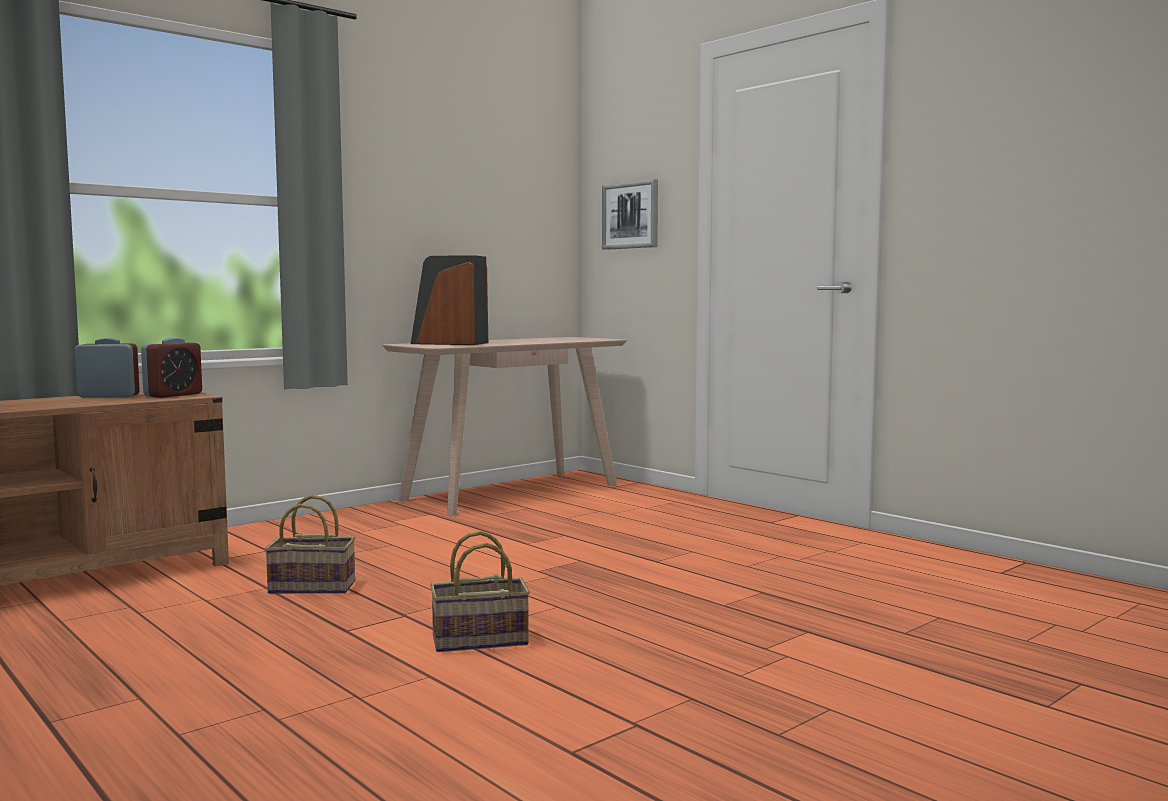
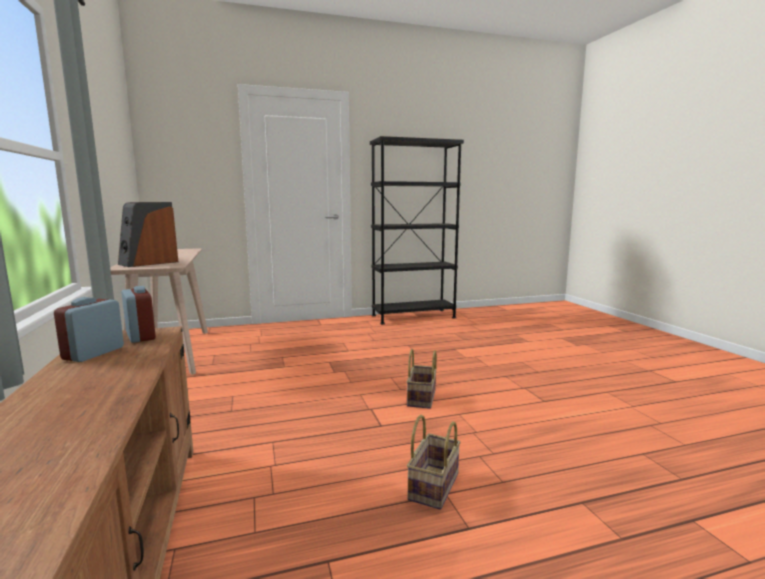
camera: 65 degrees left, 5 degrees up
basket [265,495,355,594] -> basket moved to [407,415,461,510]
picture [602,179,658,250] -> none
none -> black bookcase [370,136,464,324]

